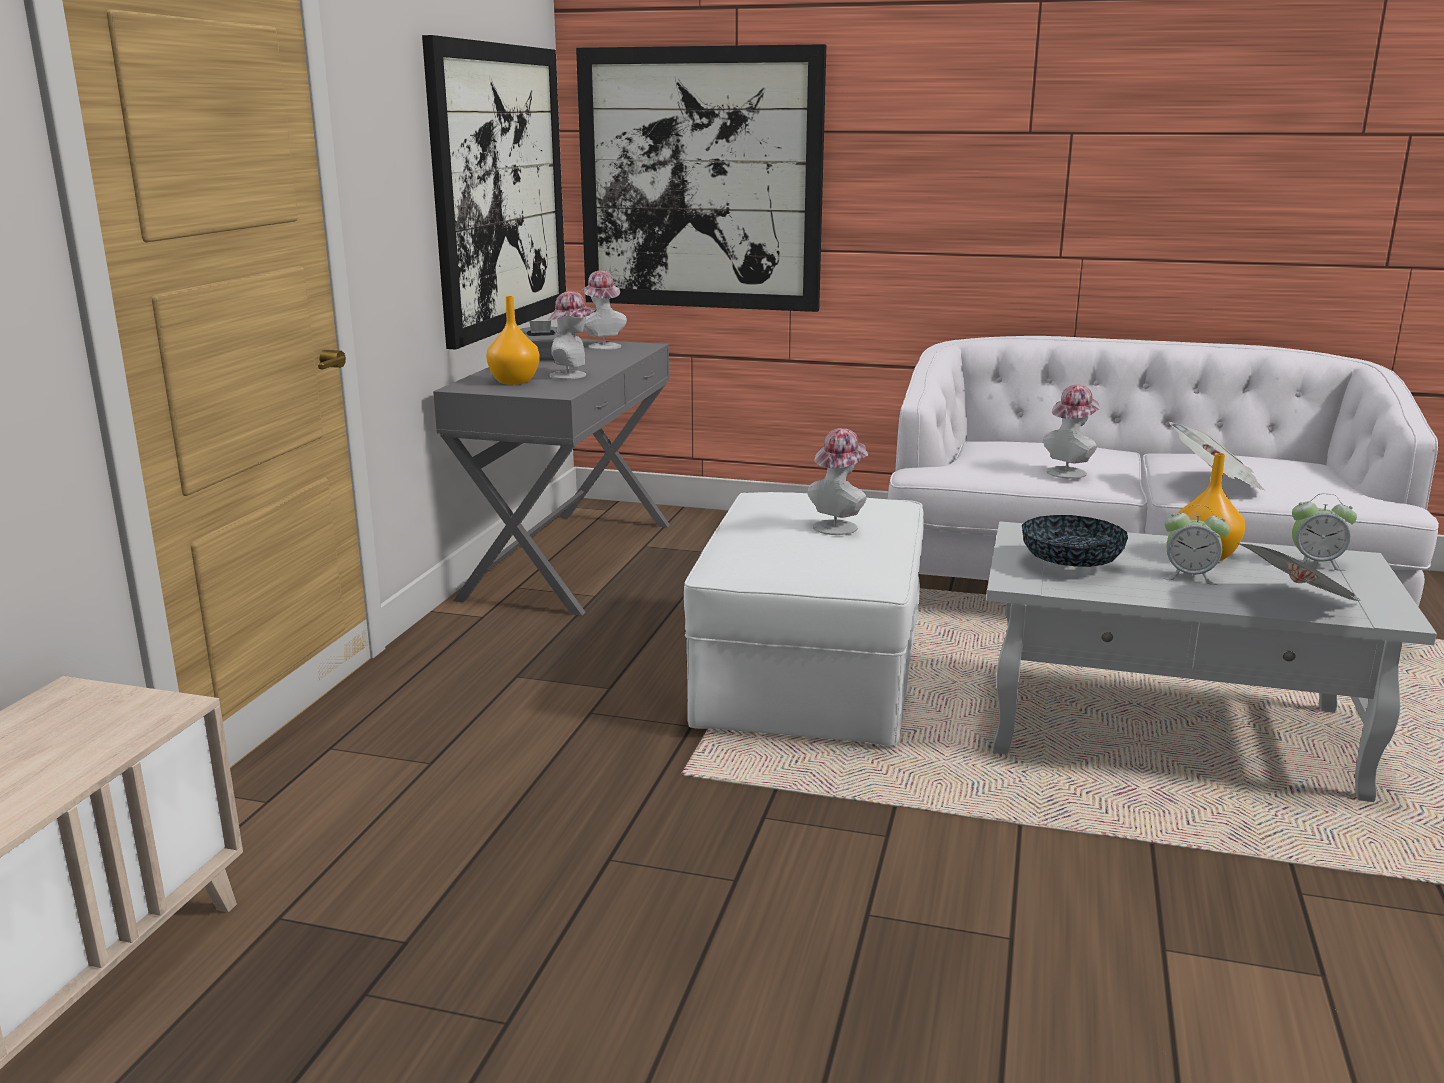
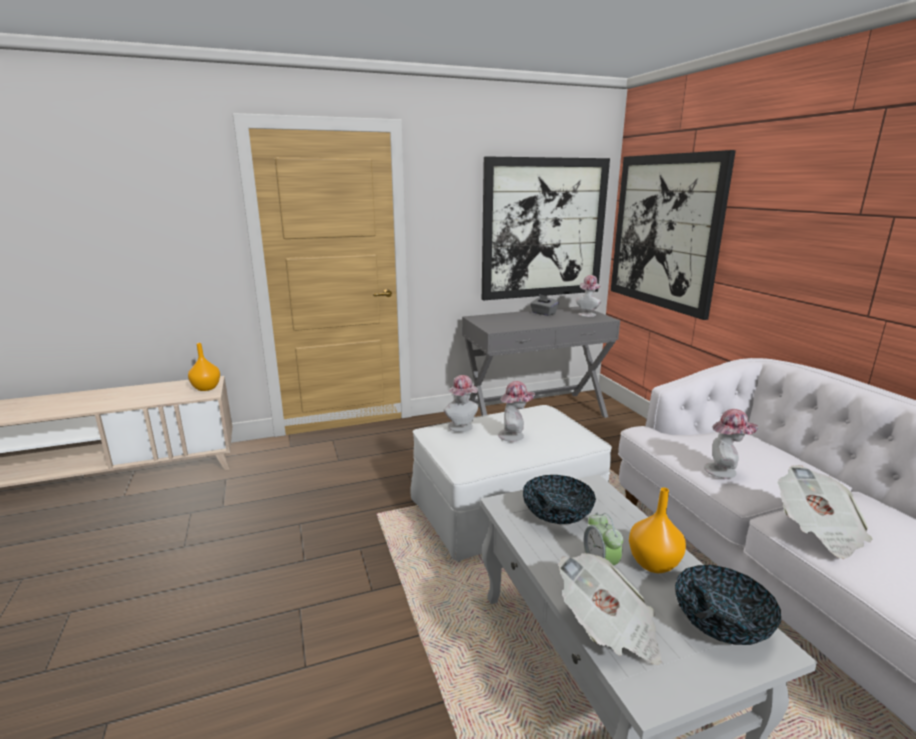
camera: 55 degrees right, 0 degrees up
orange vase [486,296,540,385] -> orange vase moved to [188,343,220,391]
hat [548,291,597,379] -> hat moved to [444,375,478,432]
alarm clock [1292,493,1357,571] -> bowl [675,565,781,645]

